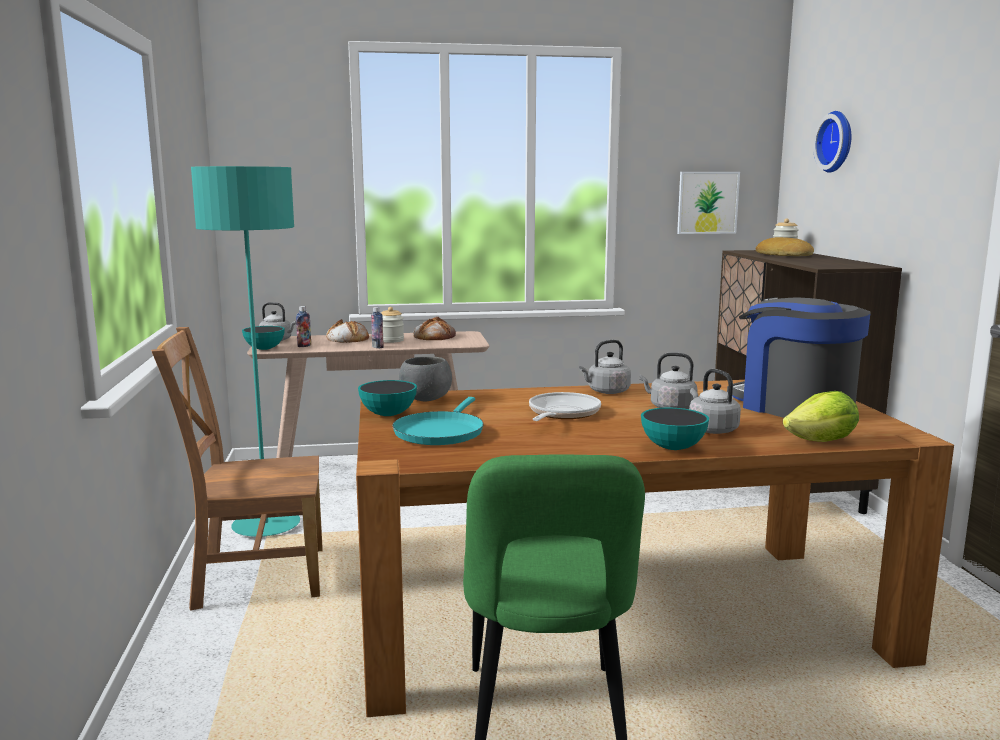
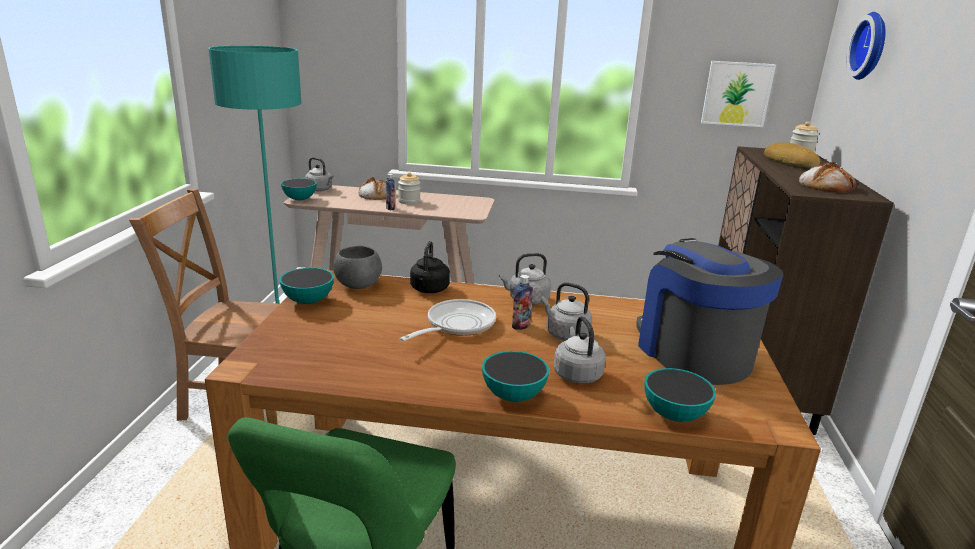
camera: 15 degrees right, 10 degrees up
bottle [296,306,311,347] -> bottle moved to [512,275,533,330]
turquoise frying pan [392,397,484,445] -> none
bread [413,317,456,340] -> bread moved to [799,162,856,193]
lettuce [783,391,859,442] -> bowl [644,368,716,422]
none -> black kettle [410,241,450,293]

